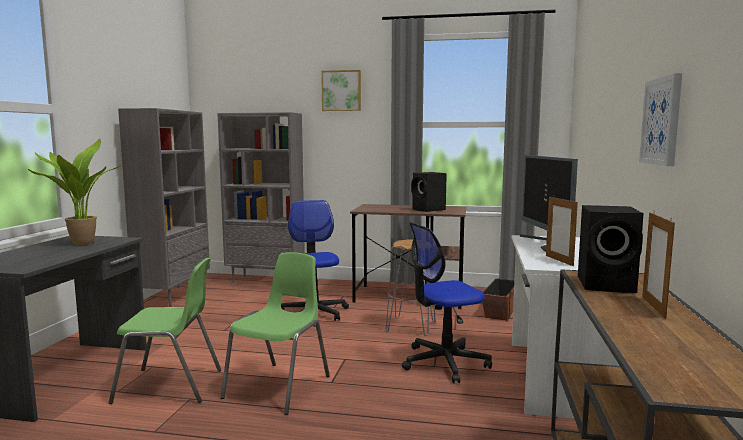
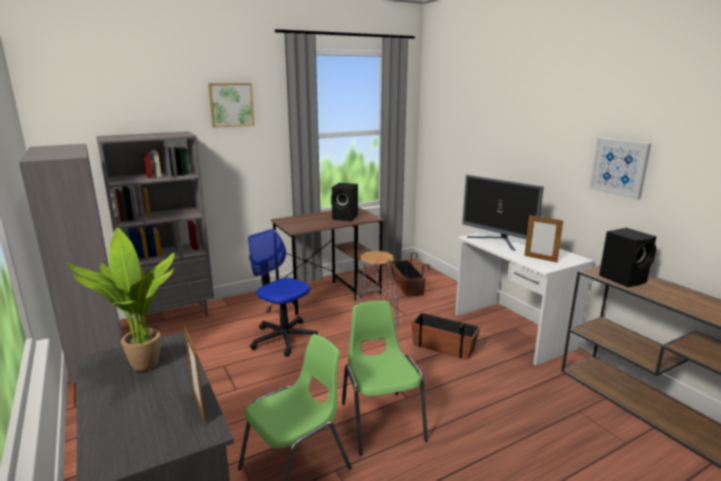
camera: 40 degrees left, 10 degrees up
office chair [402,222,492,383] -> planter [411,313,480,360]
picture frame [642,211,675,319] -> picture frame moved to [184,326,206,425]

